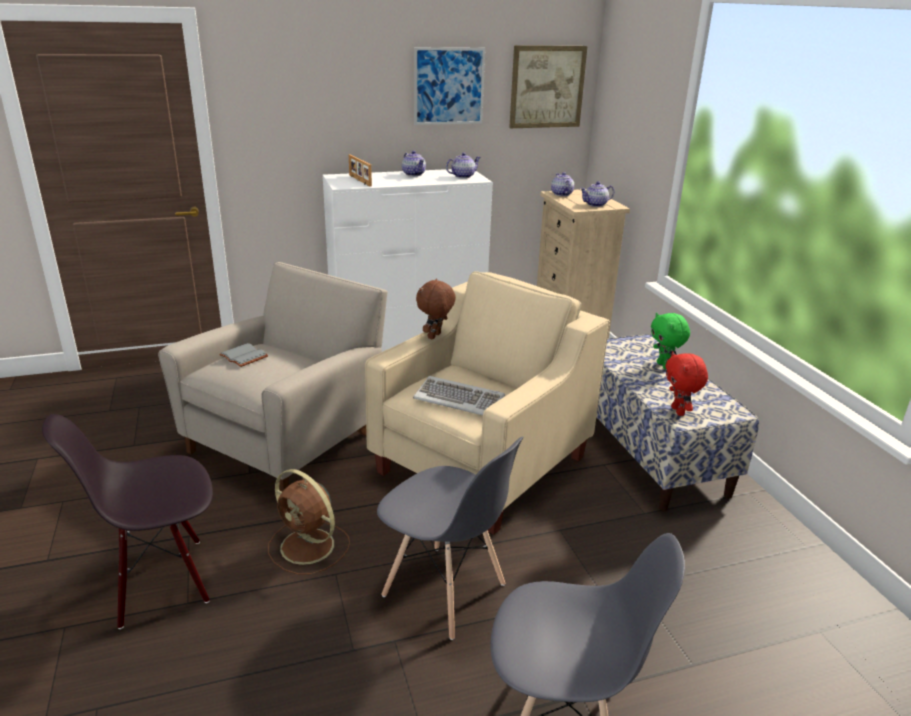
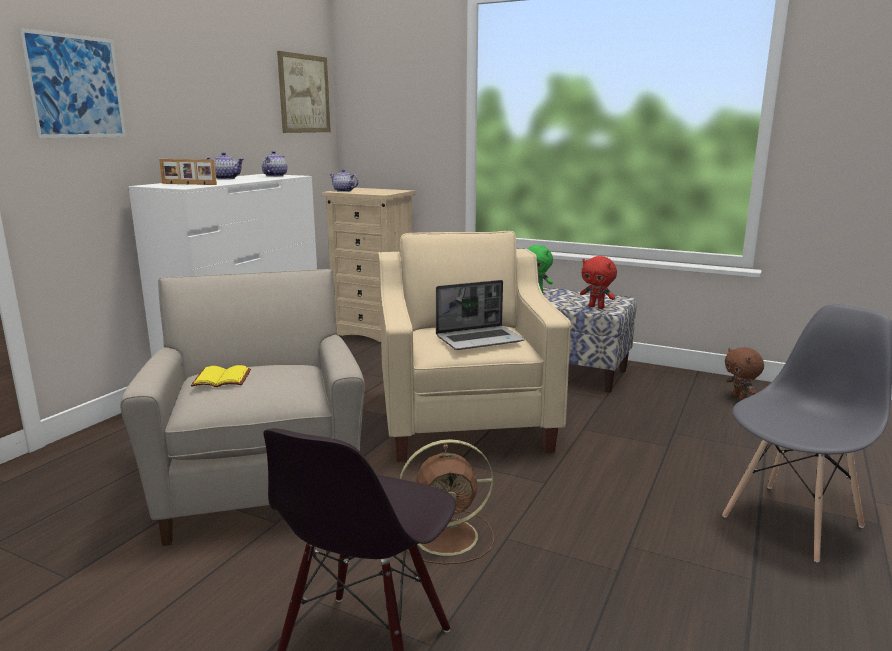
camera: 45 degrees left, 10 degrees down
grey book [219,343,268,367] -> yellow book [191,365,251,387]
grey chair [377,437,523,640] -> none
keyboard [413,376,505,415] -> laptop [436,280,525,350]
picture [414,47,485,125] -> picture moved to [18,28,126,138]
brown plush toy [416,278,456,339] -> brown plush toy moved to [725,347,764,401]
teapot [580,181,614,207] -> none

